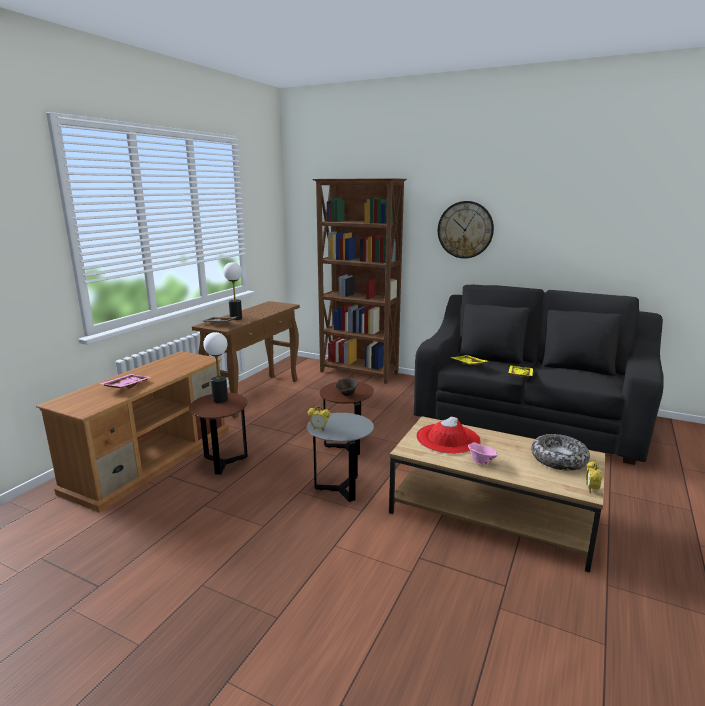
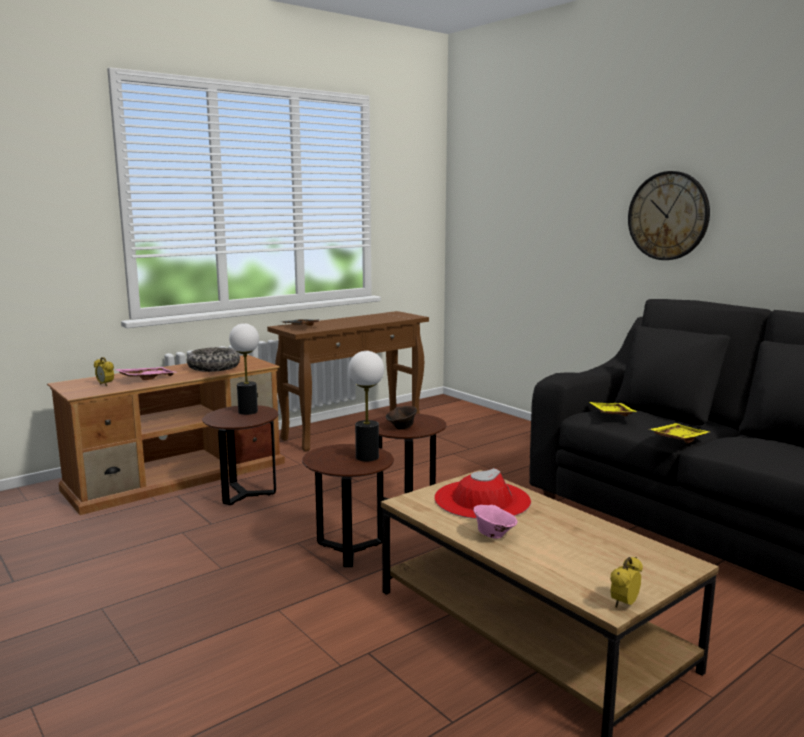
camera: 25 degrees right, 5 degrees down
table lamp [223,262,242,320] -> table lamp moved to [348,351,384,461]
grey side table [307,413,374,502] -> brown side table [302,444,394,567]
alarm clock [308,406,331,431] -> alarm clock moved to [94,357,114,386]
brown bookcase [312,178,407,384] -> none
bowl [531,434,590,471] -> bowl moved to [187,347,240,372]

